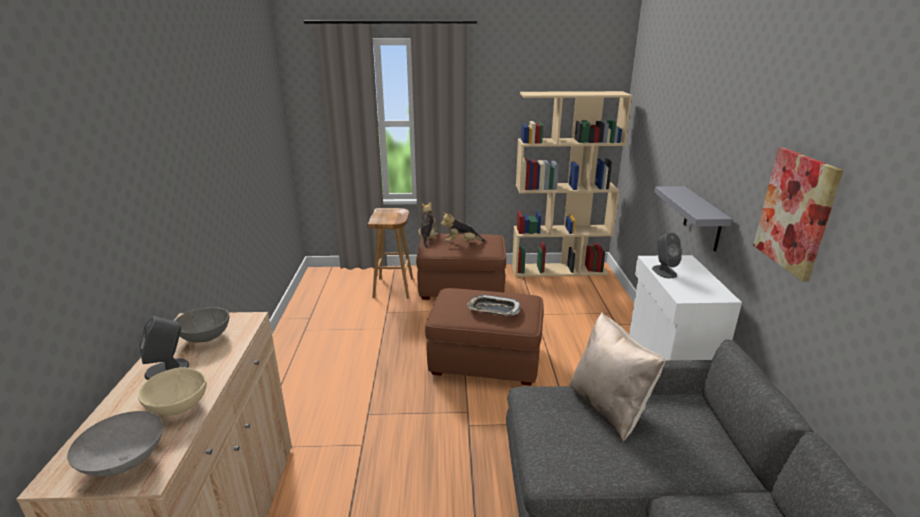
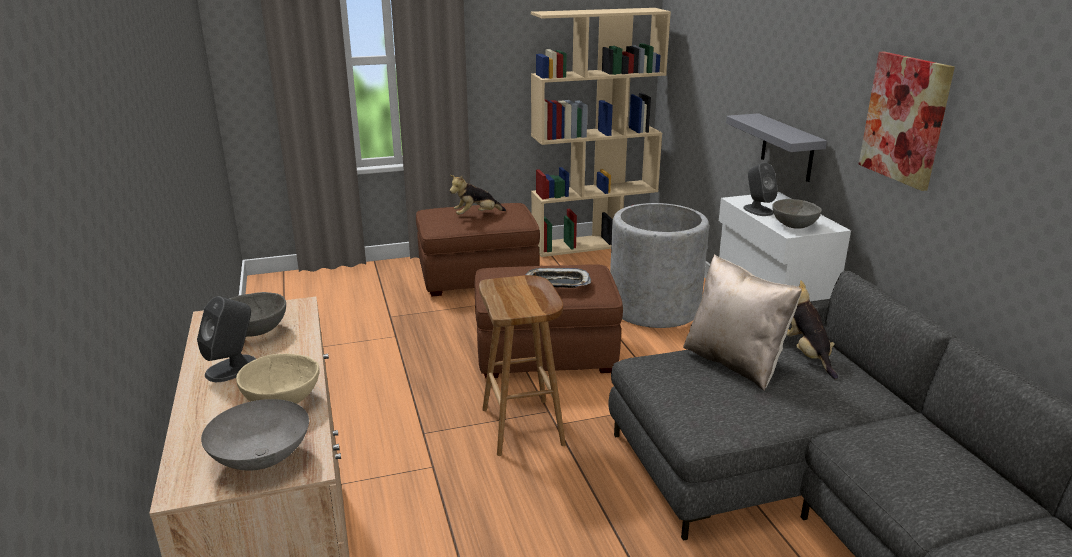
camera: 15 degrees left, 0 degrees up
brown stool [367,208,413,299] -> brown stool moved to [479,275,566,456]
plush toy [418,202,438,248] -> plush toy moved to [787,280,838,379]
none -> grey planter [610,203,709,328]
none -> grey bowl [772,199,822,229]

